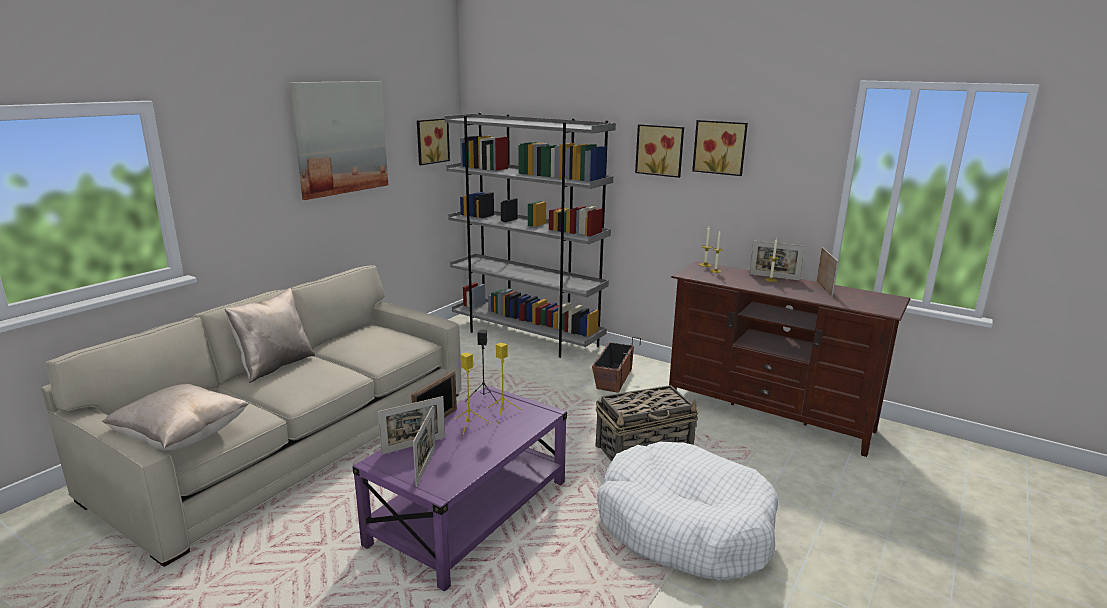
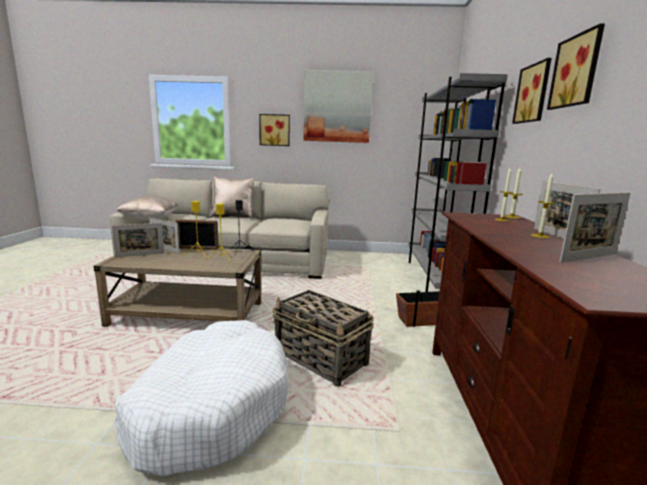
camera: 60 degrees right, 5 degrees down
purple coffee table [352,386,567,591] -> beige coffee table [94,248,261,327]
picture [417,118,450,165] -> picture moved to [259,114,290,146]

